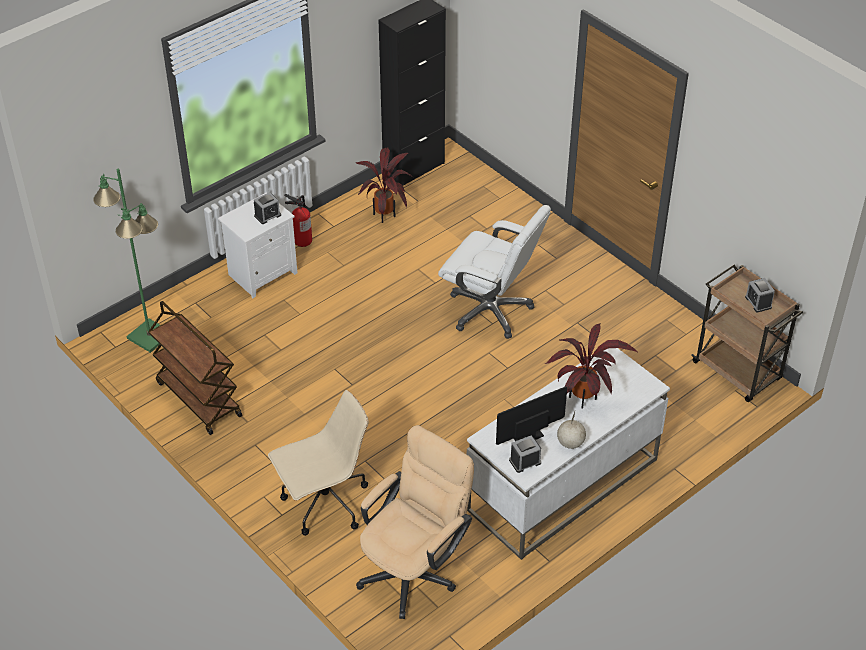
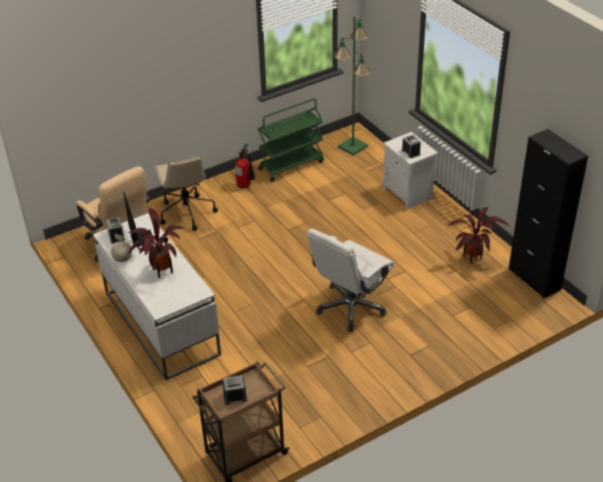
camera: 100 degrees right, 5 degrees down
brown cart [148,301,242,435] -> green cart [258,98,324,182]
fire extinguisher [284,194,312,247] -> fire extinguisher moved to [235,144,255,188]

